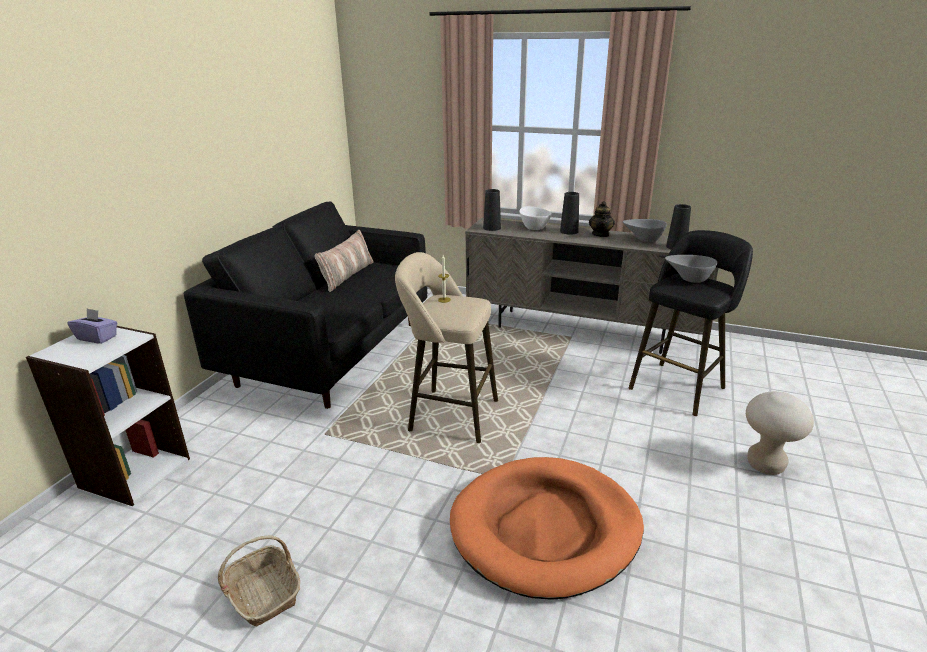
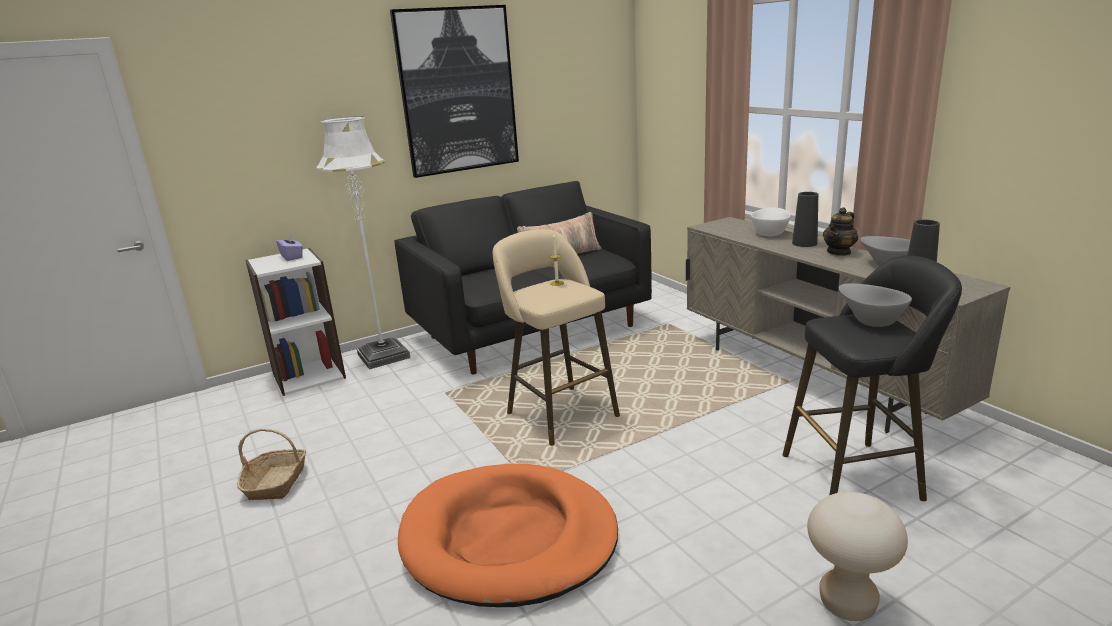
camera: 40 degrees right, 5 degrees down
black vase [483,189,501,231] -> none
none -> white floor lamp [317,116,411,369]
none -> picture [390,5,519,178]

